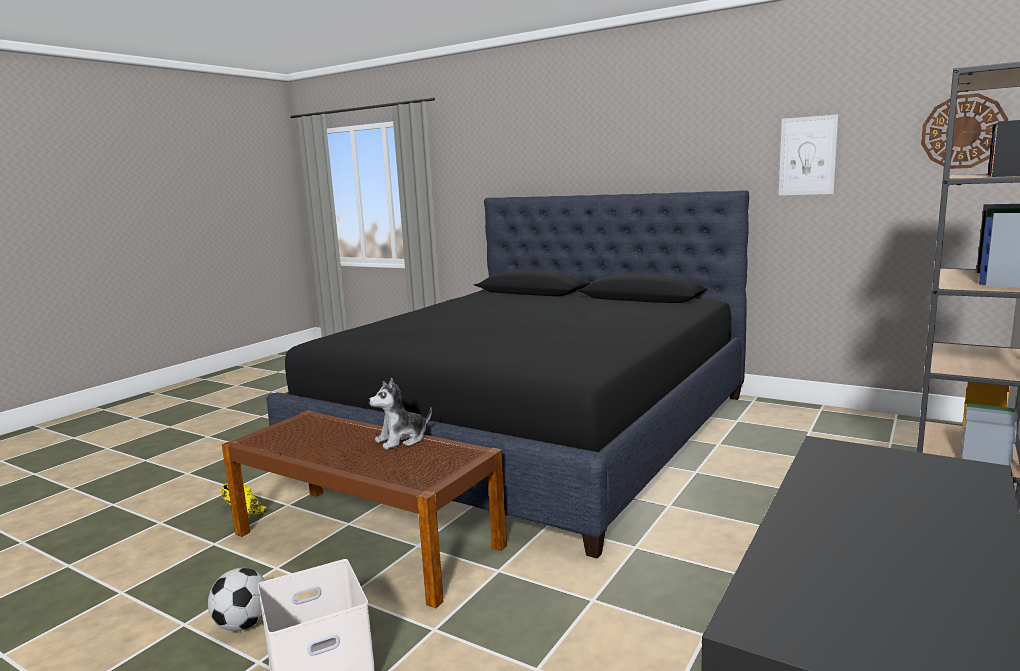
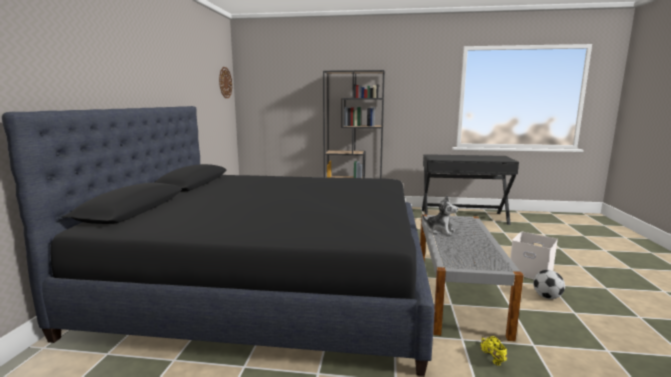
camera: 115 degrees left, 0 degrees up
brown bench [222,410,507,608] -> grey bench [420,214,524,342]
picture [779,114,839,195] -> none

